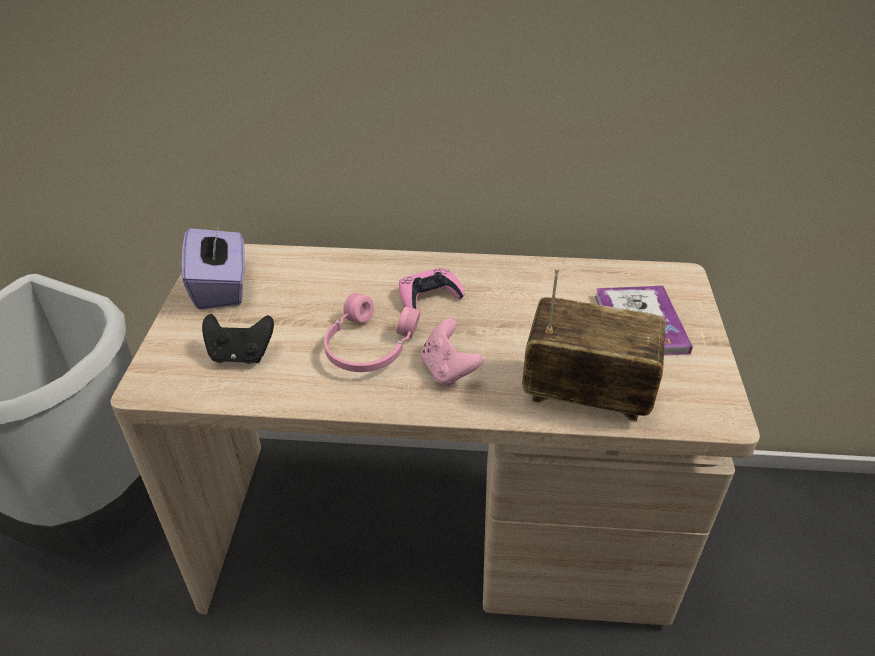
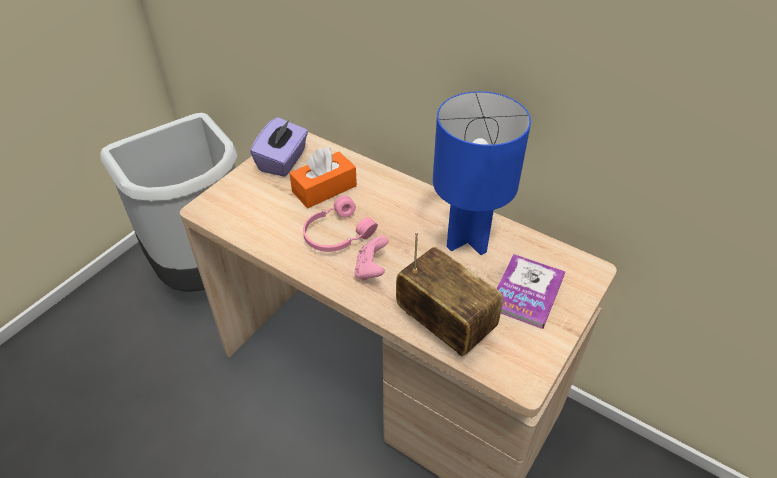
camera: 30 degrees right, 5 degrees up
black game controller [202,314,274,364] -> none
pink game controller [399,268,465,309] -> none
none -> orange tissue box [289,147,357,208]
none -> blue table lamp [433,91,531,255]

